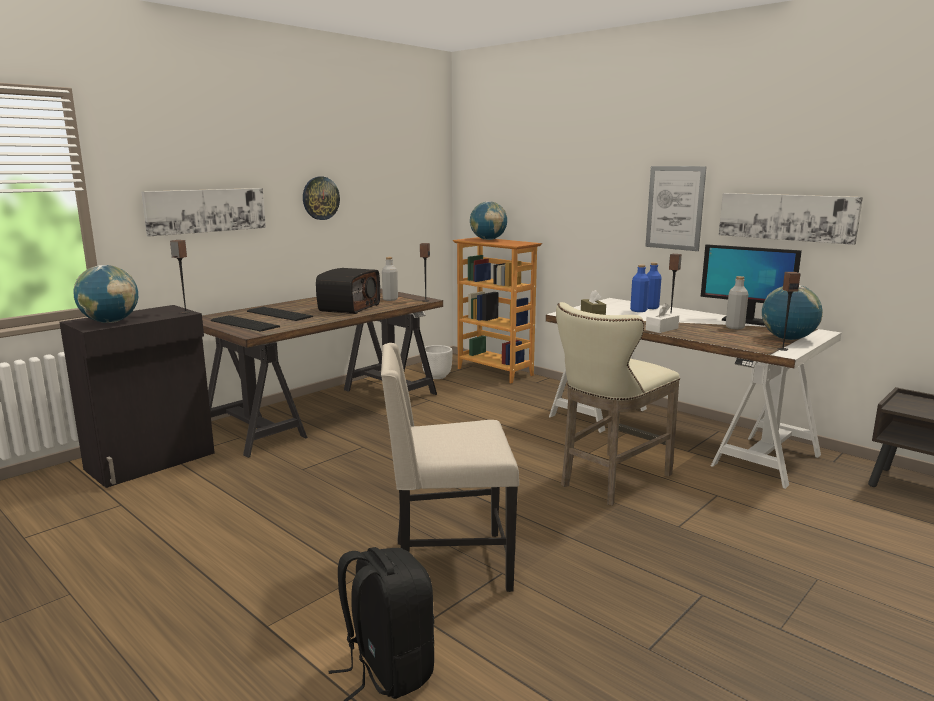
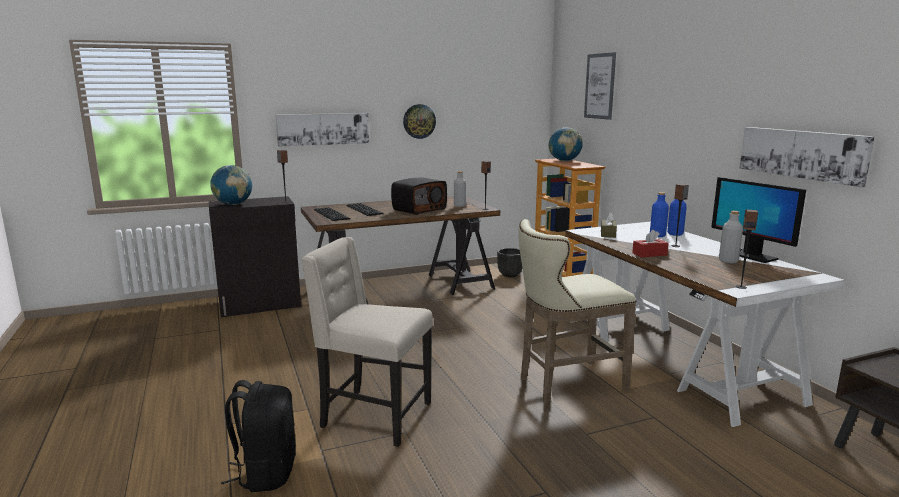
camera: 25 degrees right, 0 degrees up
white planter [422,345,453,379] -> black planter [497,248,522,277]
picture [645,166,707,251] -> picture moved to [584,52,616,120]
white tissue box [646,303,679,333] -> red tissue box [632,230,669,257]
globe [762,285,823,340] -> none

